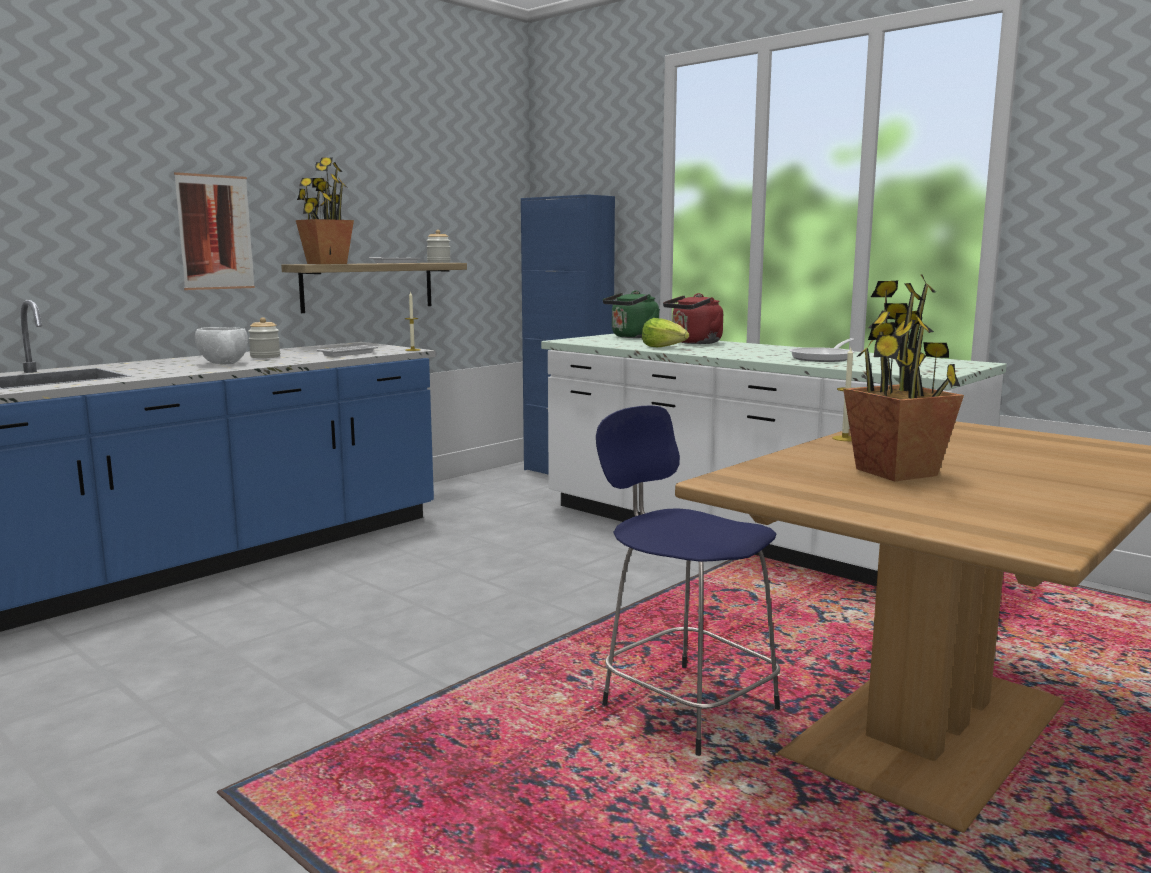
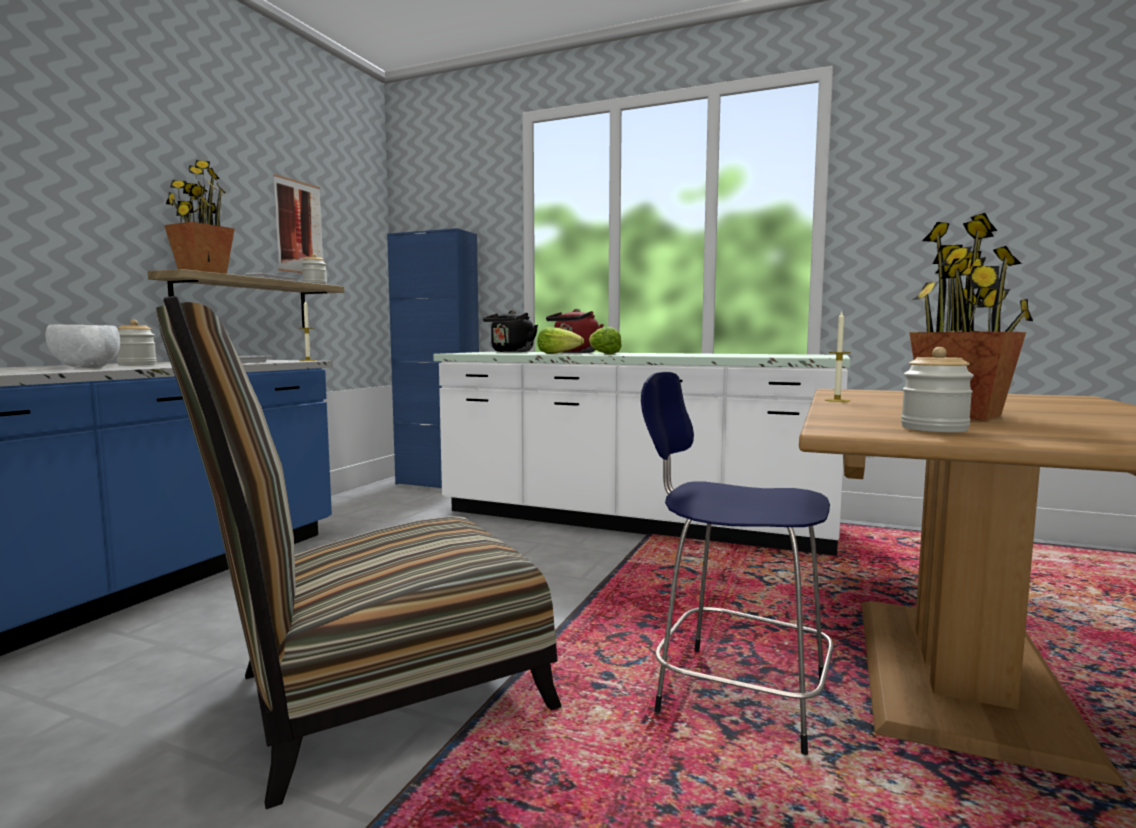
camera: 20 degrees left, 5 degrees down
picture [174,172,255,290] -> picture moved to [273,174,323,273]
green kettle [603,290,660,338] -> black kettle [483,310,538,352]
frying pan [789,338,854,362] -> none
none -> chair [156,296,562,809]
none -> lettuce [589,327,622,354]
none -> jar [901,347,974,433]

